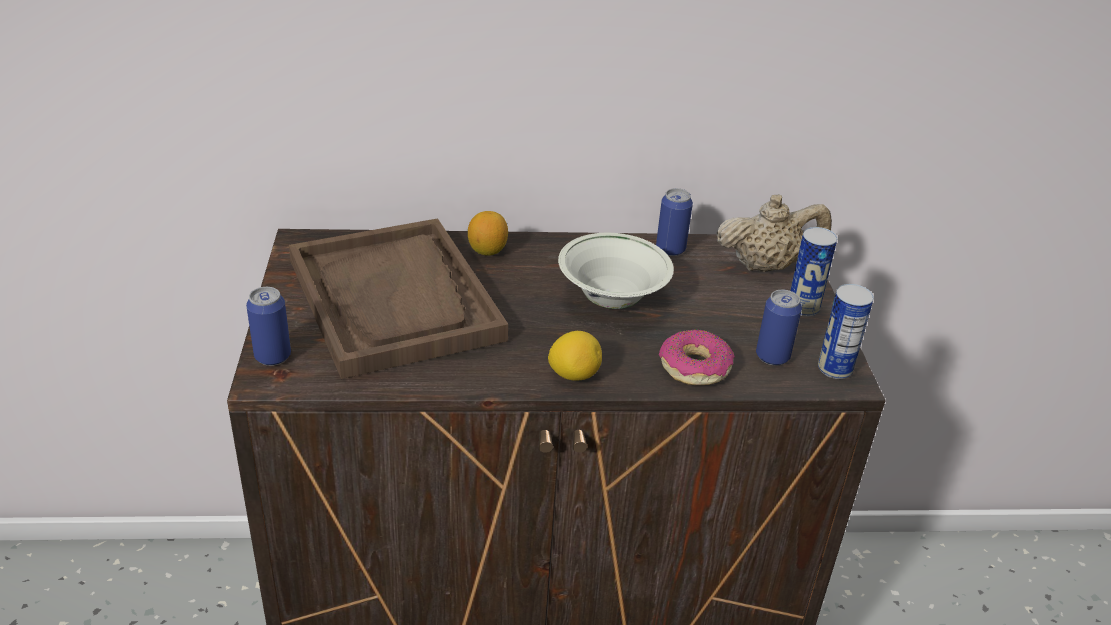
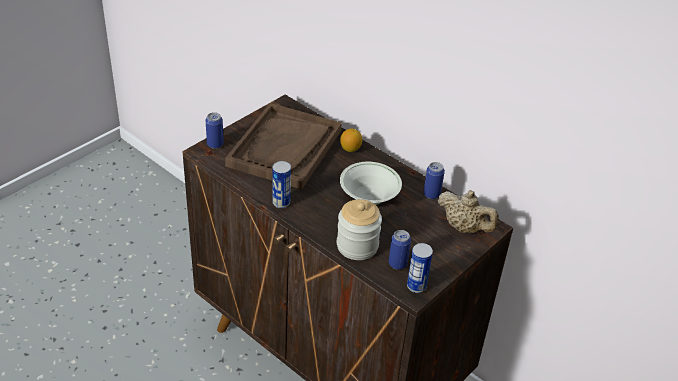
camera: 45 degrees right, 5 degrees up
lemon [548,331,602,381] -> none
donut [659,330,735,385] -> jar [337,199,382,260]
can [790,227,837,316] -> can moved to [272,161,291,208]

